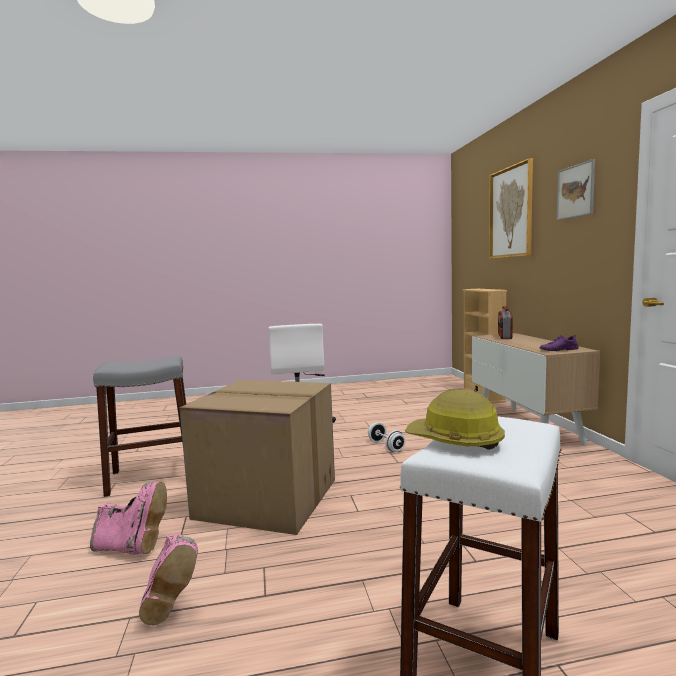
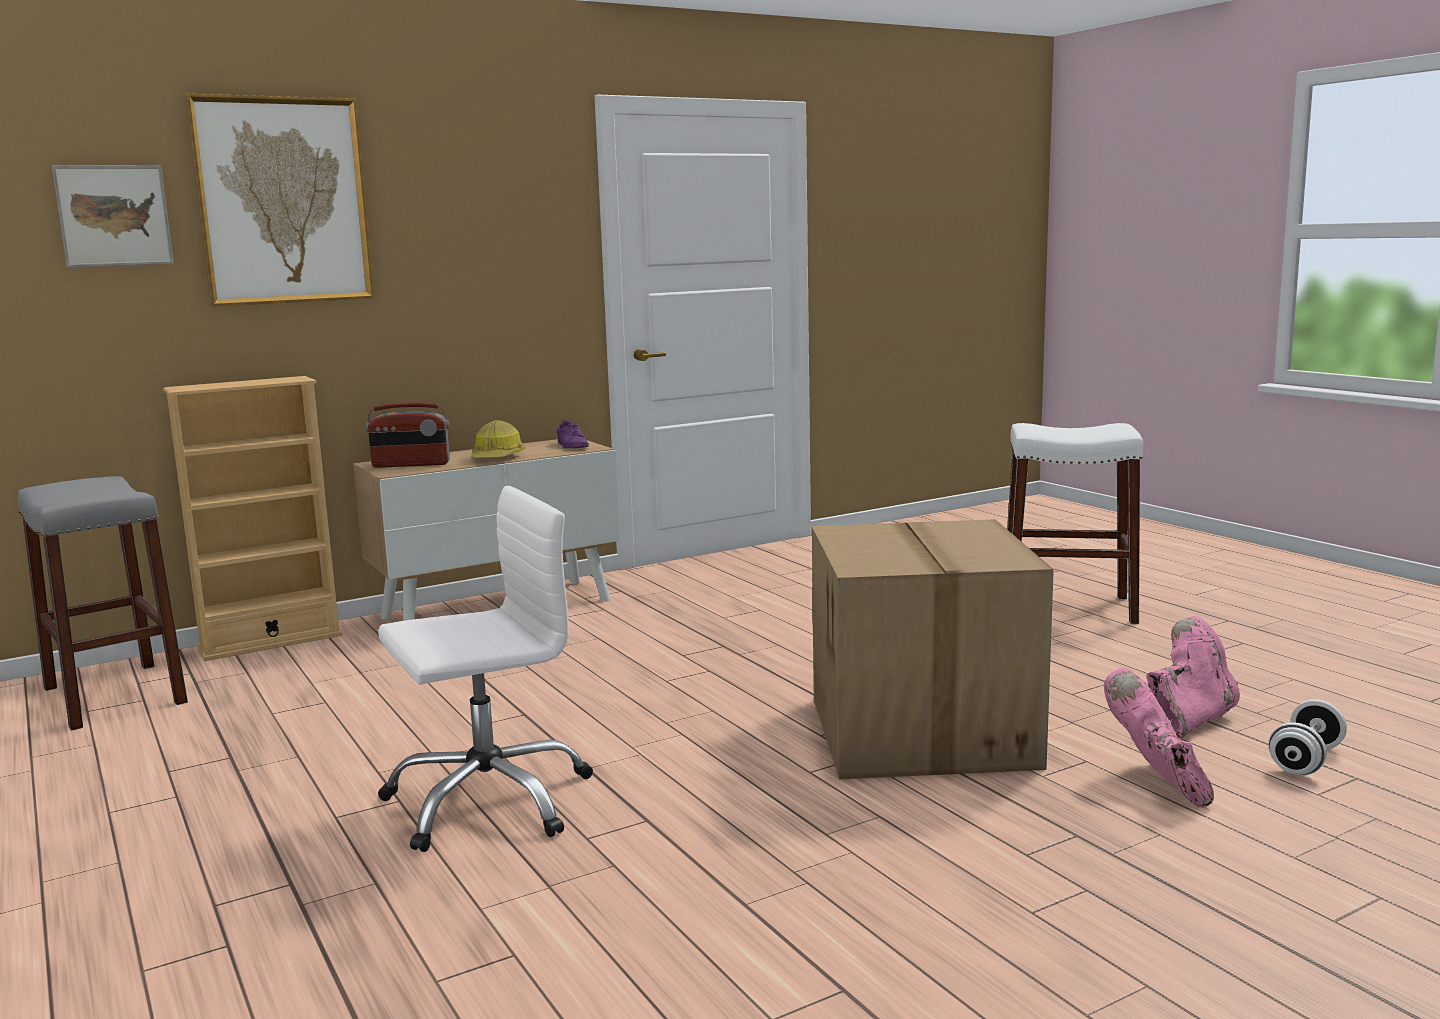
camera: 110 degrees left, 5 degrees up
grey stool [93,356,186,497] -> grey stool moved to [18,476,188,731]
white dumbbell [368,422,405,452] -> white dumbbell moved to [1268,699,1347,775]
hard hat [405,389,505,450] -> hard hat moved to [471,420,525,458]
picture [557,159,595,220] -> picture moved to [52,165,174,267]

